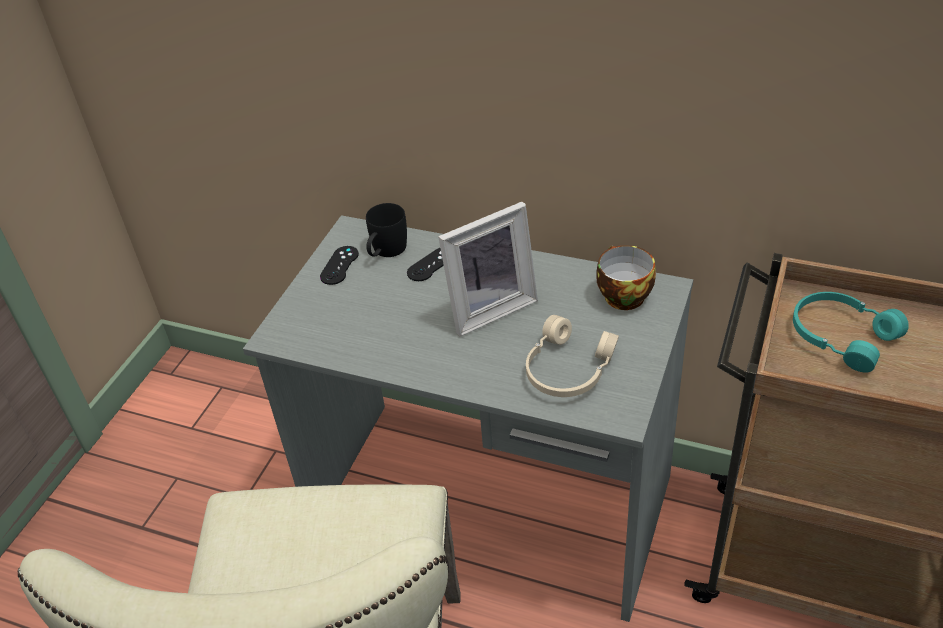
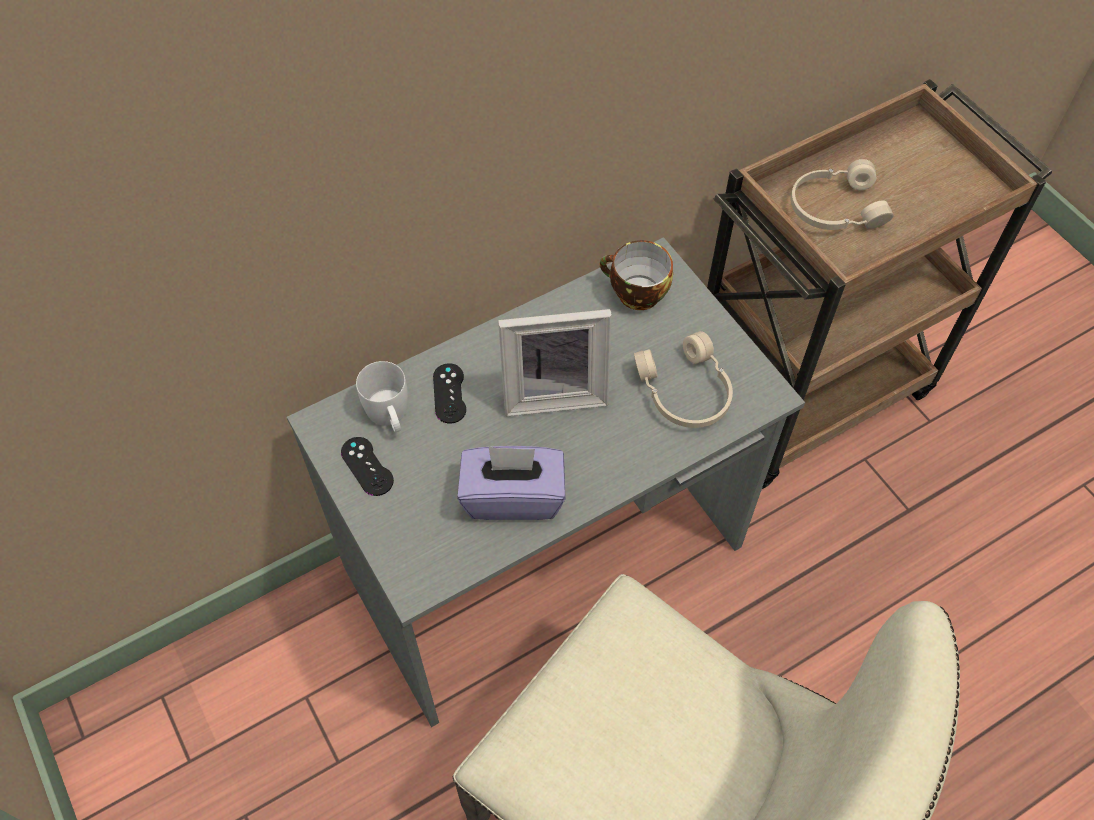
camera: 55 degrees left, 15 degrees up
black mug [366,203,407,257] -> white mug [356,361,408,432]
picture frame [438,202,538,337] -> picture frame turned 75 degrees clockwise [498,309,611,417]
turquoise headphones [793,292,909,373] -> beige headphones [791,159,894,230]
none -> purple tissue box [457,446,566,520]

